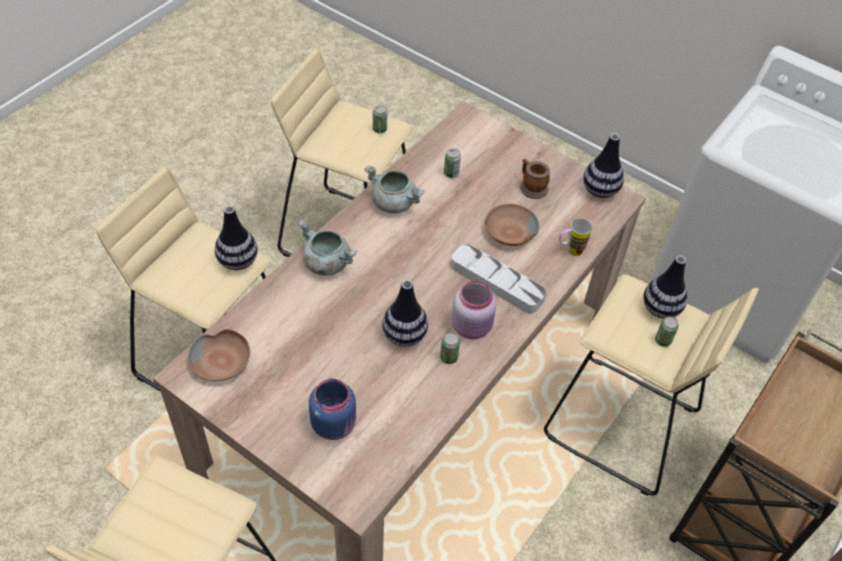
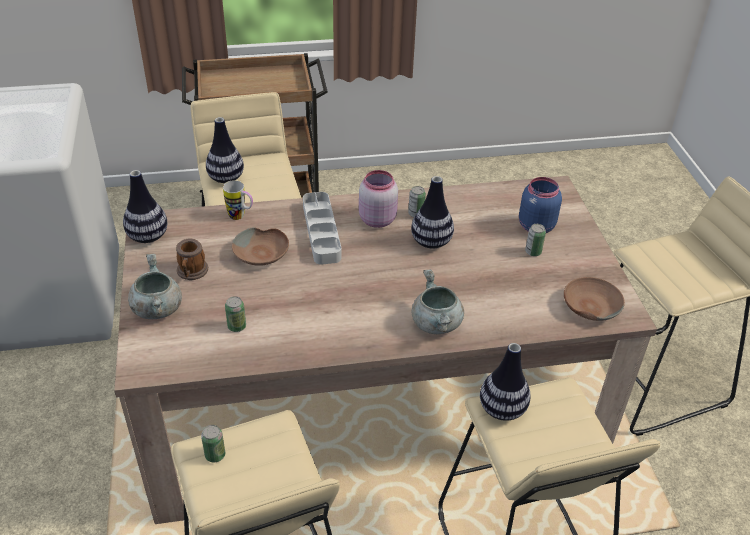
camera: 135 degrees left, 10 degrees down
grey cooking pot [364,165,425,213] -> grey cooking pot moved to [128,254,182,319]
can [655,317,679,347] -> can moved to [525,224,546,256]

